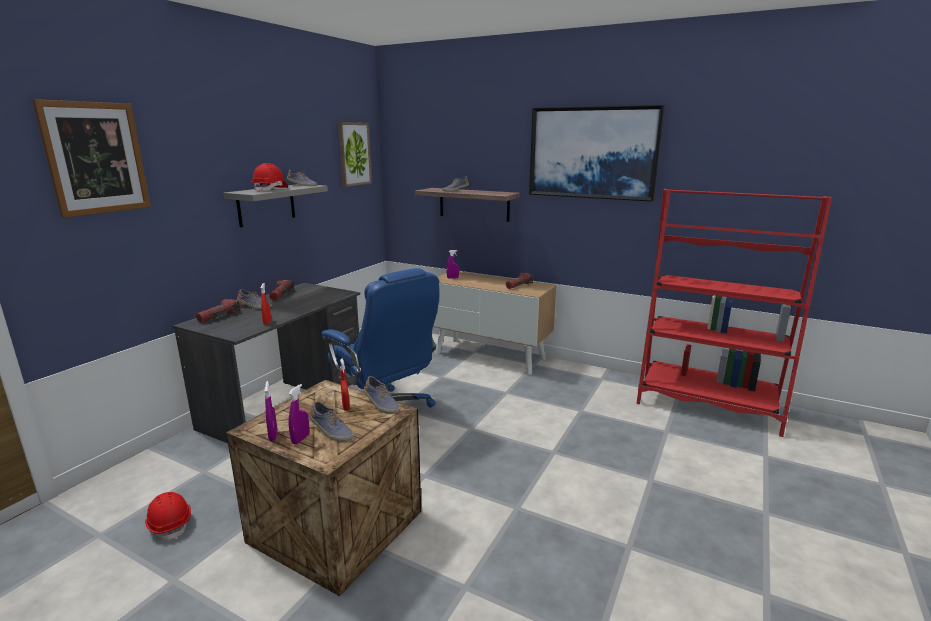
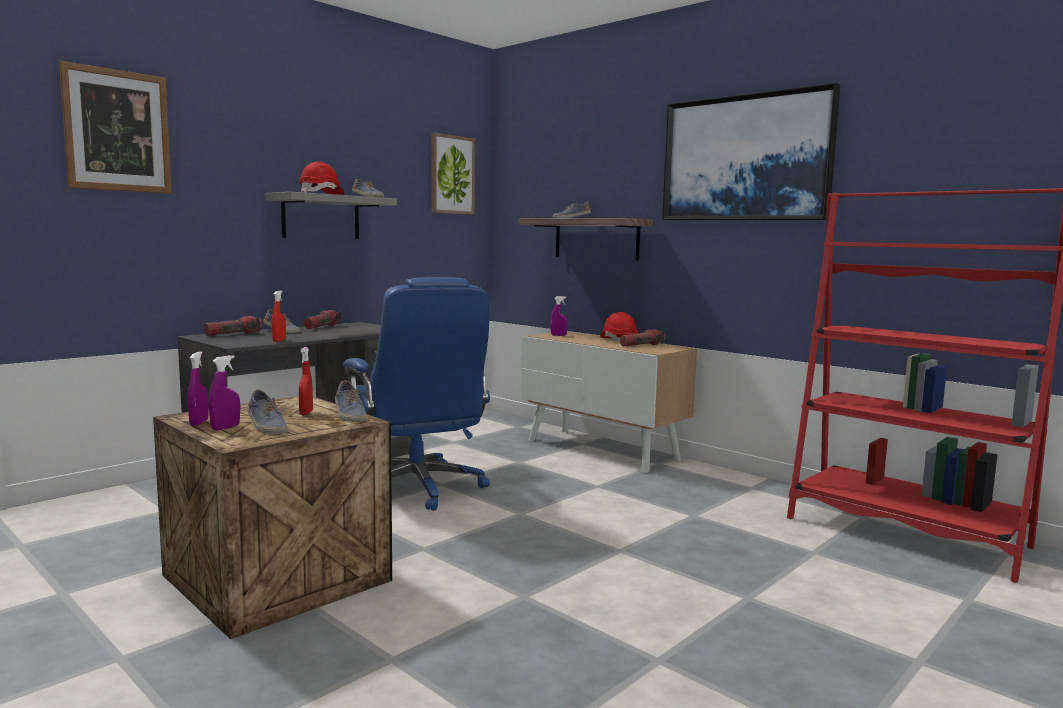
camera: 15 degrees right, 10 degrees down
red hard hat [145,492,191,540] -> red hard hat moved to [600,312,638,342]

